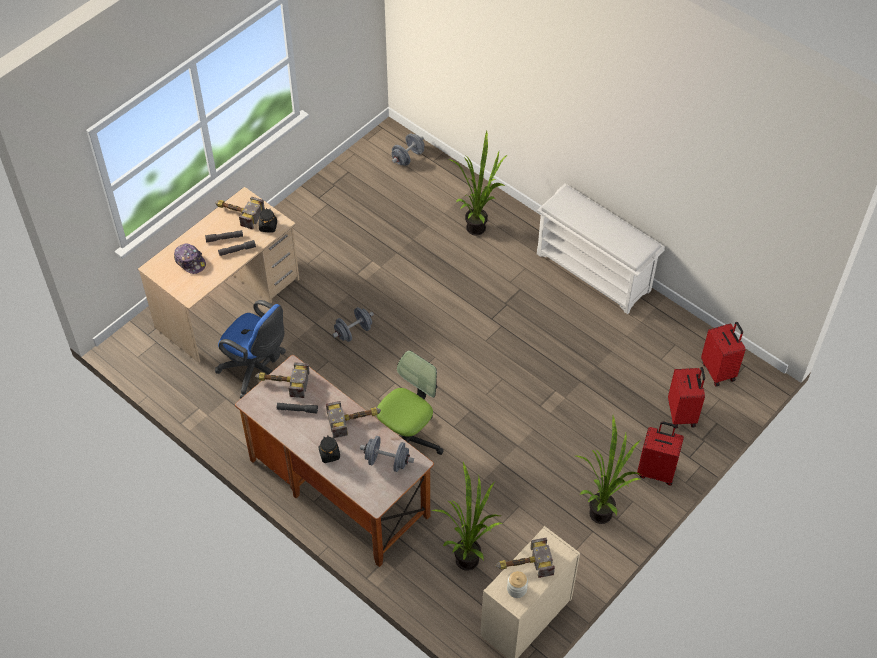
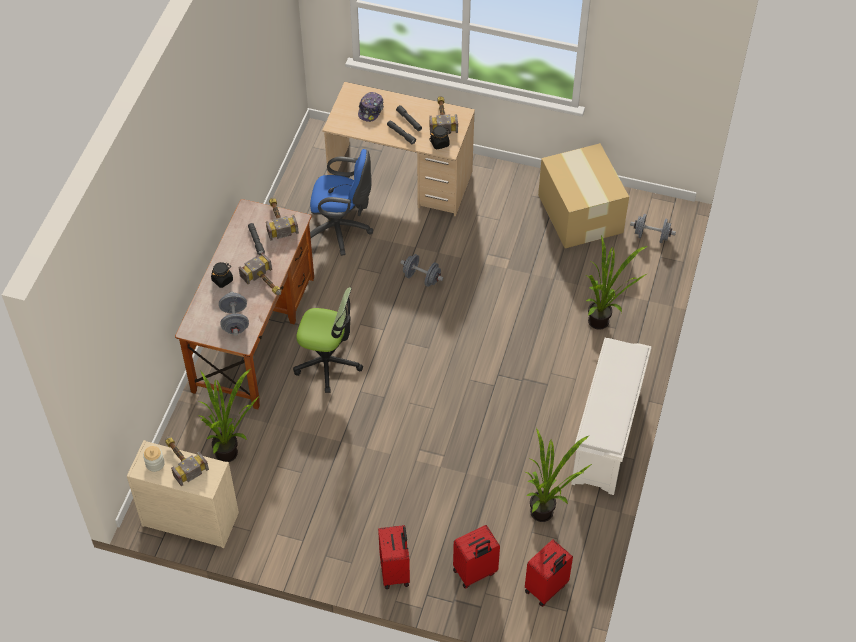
camera: 65 degrees right, 0 degrees up
blue office chair [215,300,286,398] -> blue office chair turned 90 degrees counterclockwise [310,149,373,256]
potted plant [576,416,642,524] -> potted plant moved to [526,428,592,522]
none -> cardboard box [538,143,629,248]

